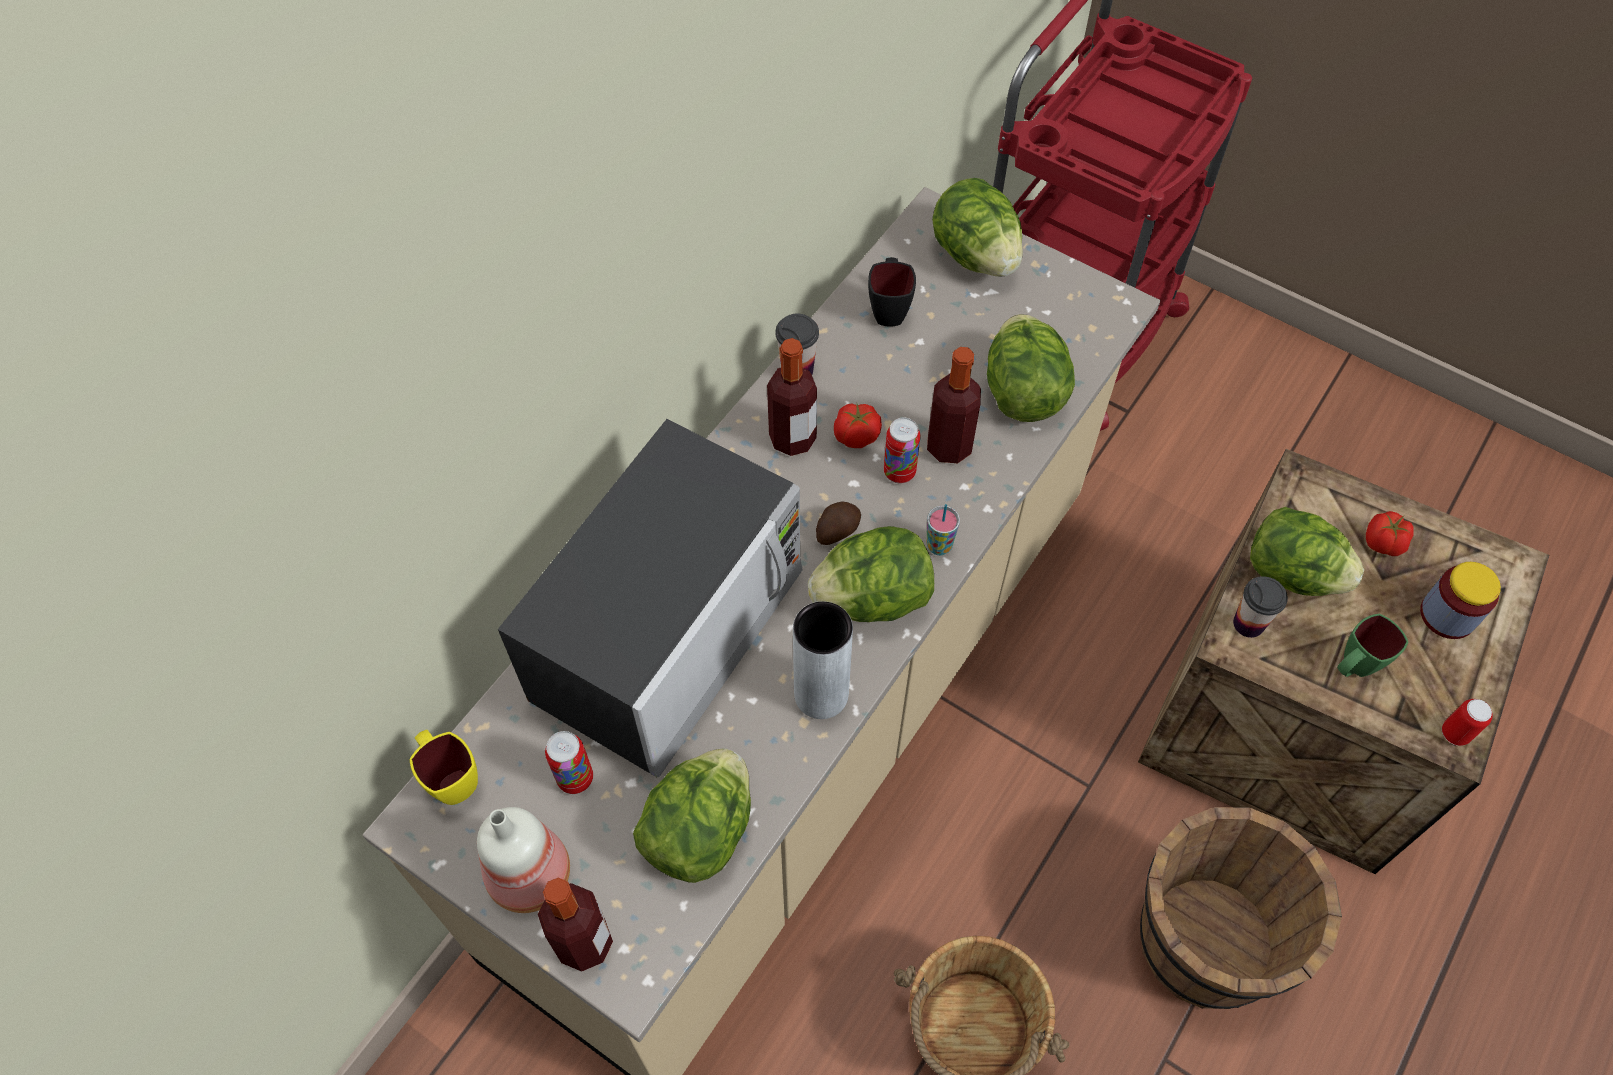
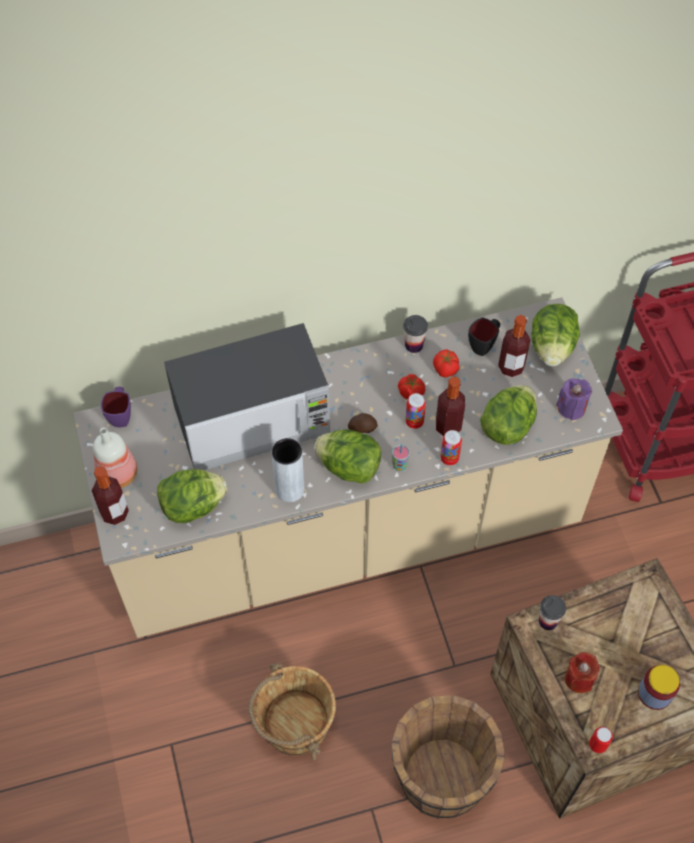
camera: 40 degrees right, 0 degrees up
yellow mug [410,730,478,805] -> purple mug [101,387,131,427]
can [545,731,593,794] -> can moved to [440,430,462,466]
bottle [767,338,817,456] -> bottle moved to [498,315,530,377]
lettuce [1250,507,1364,596] -> none
green mug [1337,614,1408,677] -> red candle [565,652,600,693]
tomato [1366,511,1414,556] -> tomato moved to [433,349,459,378]
none -> purple candle [556,378,592,420]

